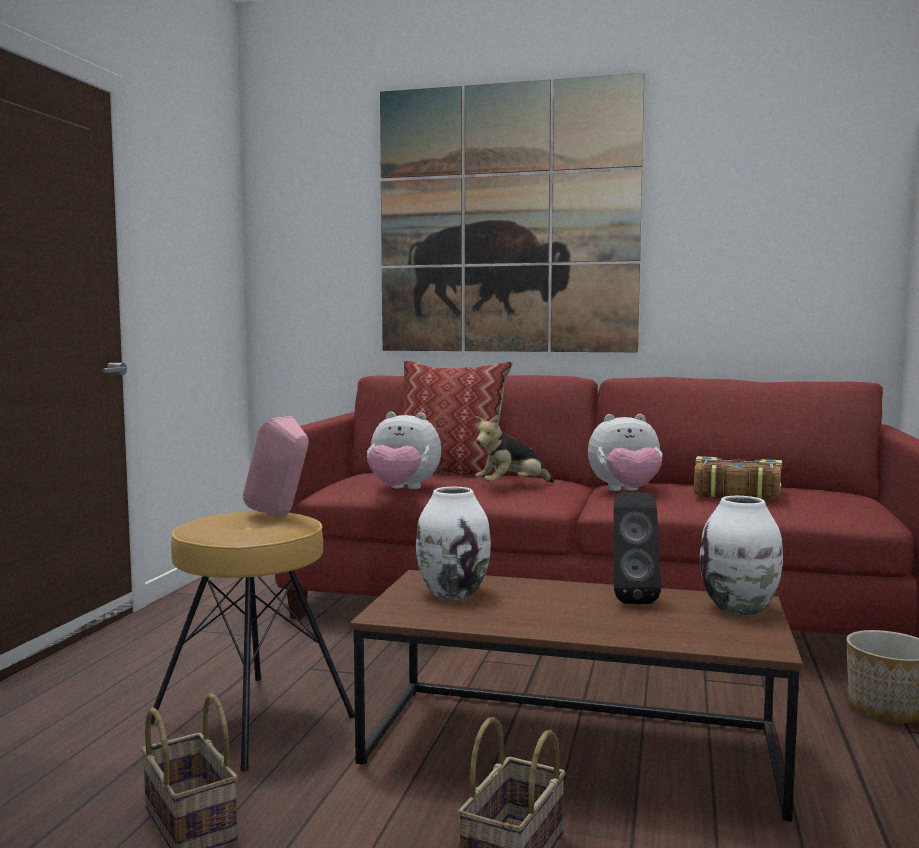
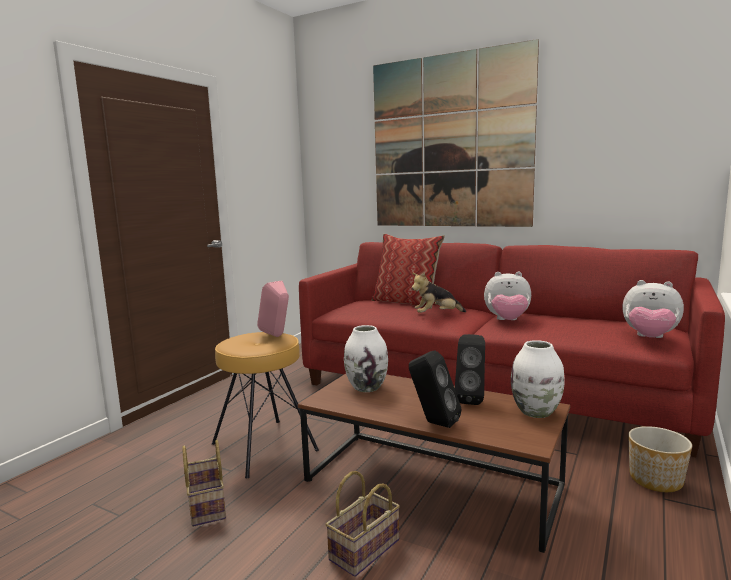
camera: 15 degrees right, 5 degrees up
plush toy [367,412,441,489] -> plush toy moved to [622,280,684,338]
book [694,456,782,501] -> none
none -> black speaker [409,350,462,428]

